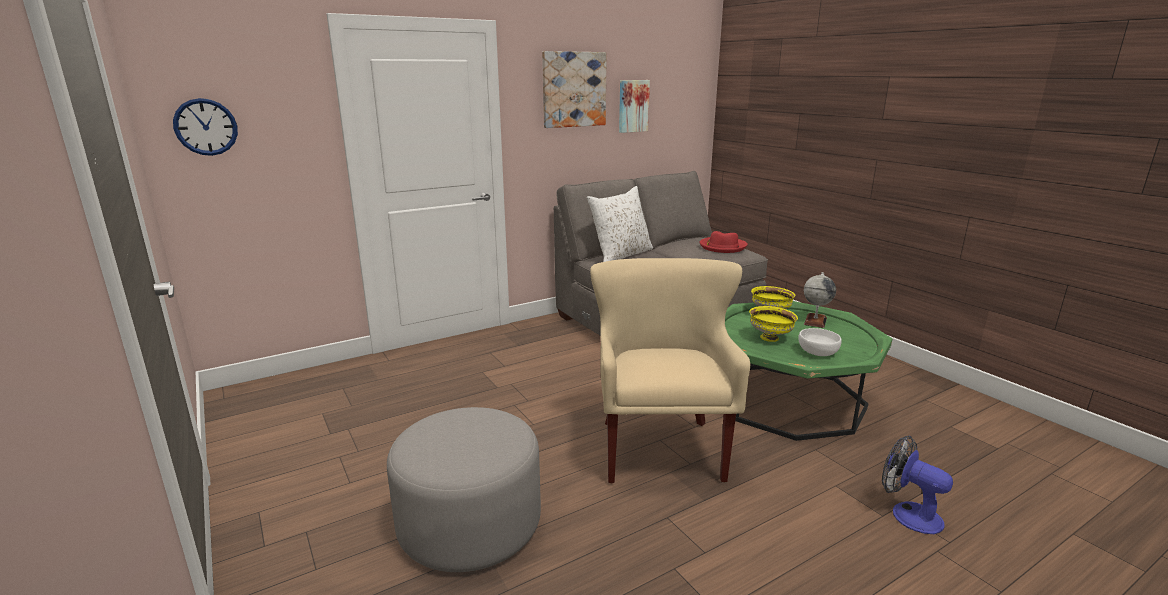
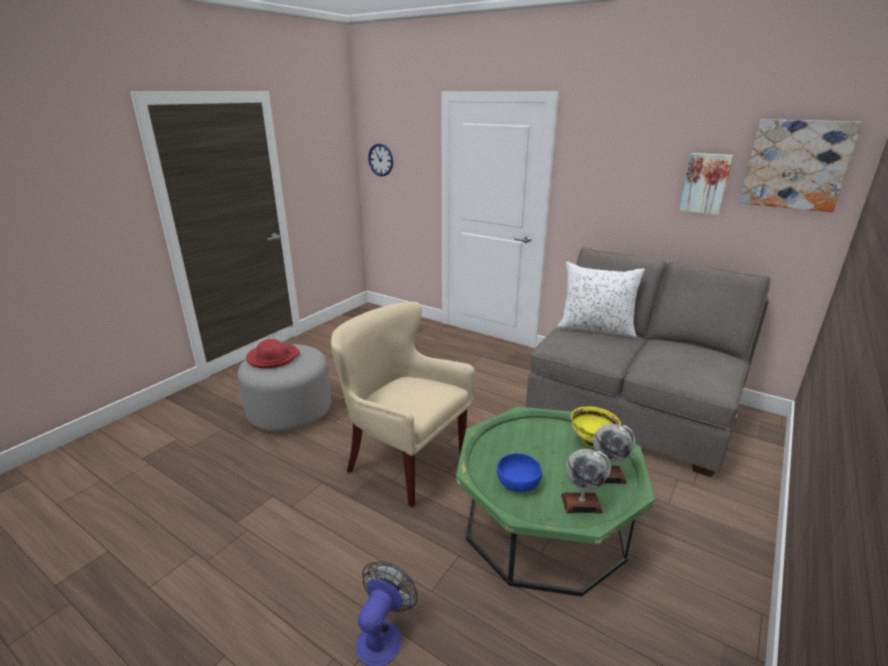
camera: 65 degrees right, 5 degrees up
picture [542,51,607,128] -> picture moved to [739,119,862,212]
beige armchair [590,258,751,483] -> beige armchair turned 120 degrees counterclockwise [331,302,475,507]
red hat [700,231,748,253] -> red hat moved to [246,339,300,369]
yellow bowl [749,306,798,342] -> none
white bowl [798,328,842,356] -> blue bowl [497,453,542,492]
none -> globe [561,449,611,513]

